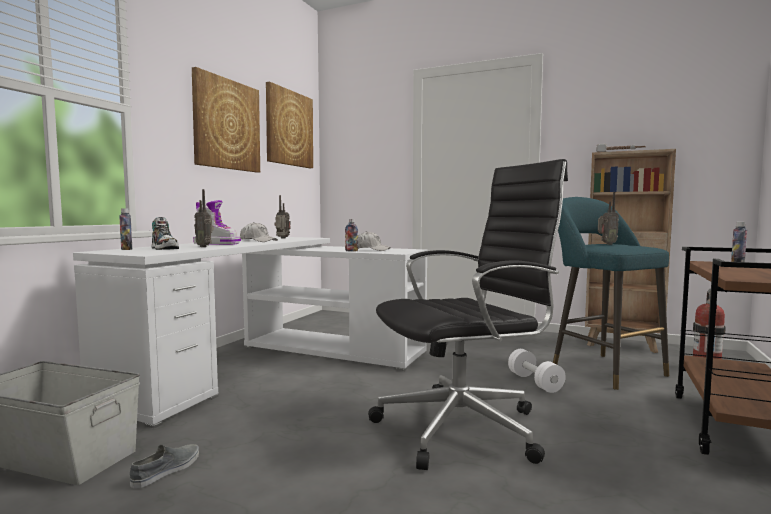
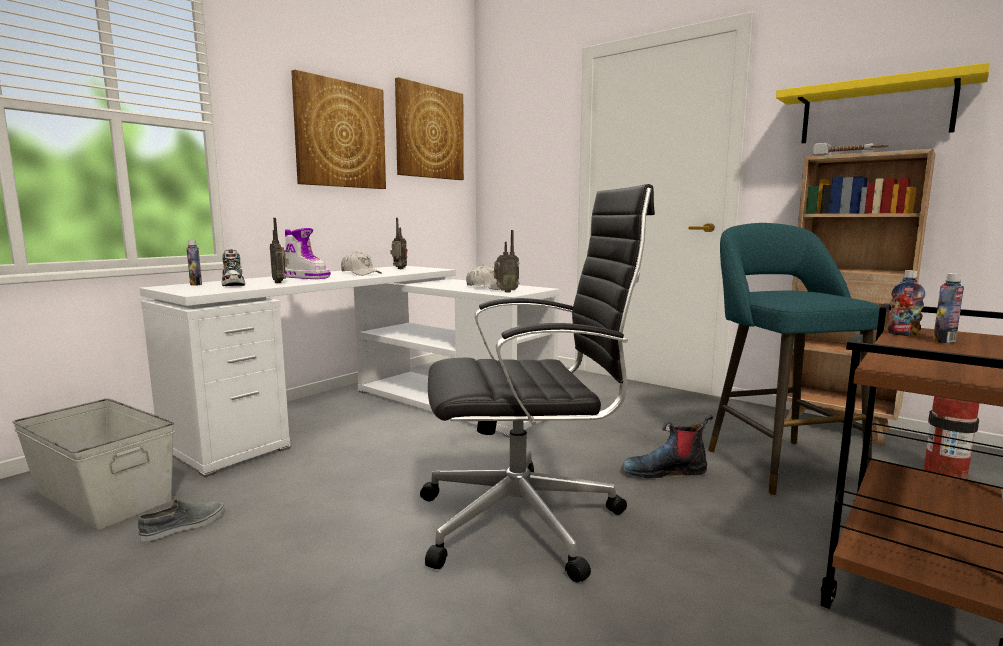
camera: 15 degrees right, 5 degrees up
bottle [345,219,358,251] -> bottle moved to [887,270,925,336]
white dumbbell [508,349,566,393] -> boot [622,415,713,478]
radio [598,192,619,245] -> radio moved to [494,230,520,293]
none -> yellow shelf [776,62,990,143]

